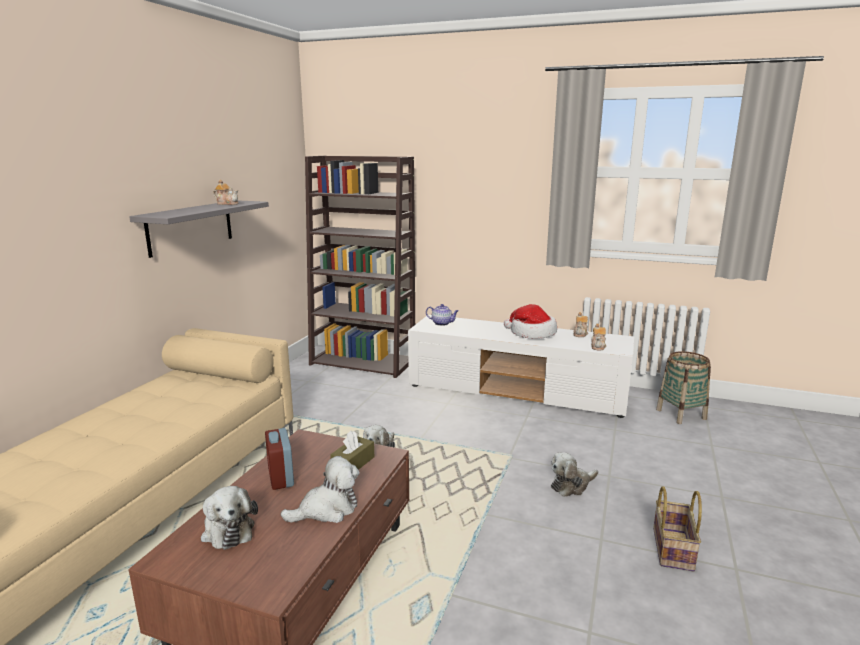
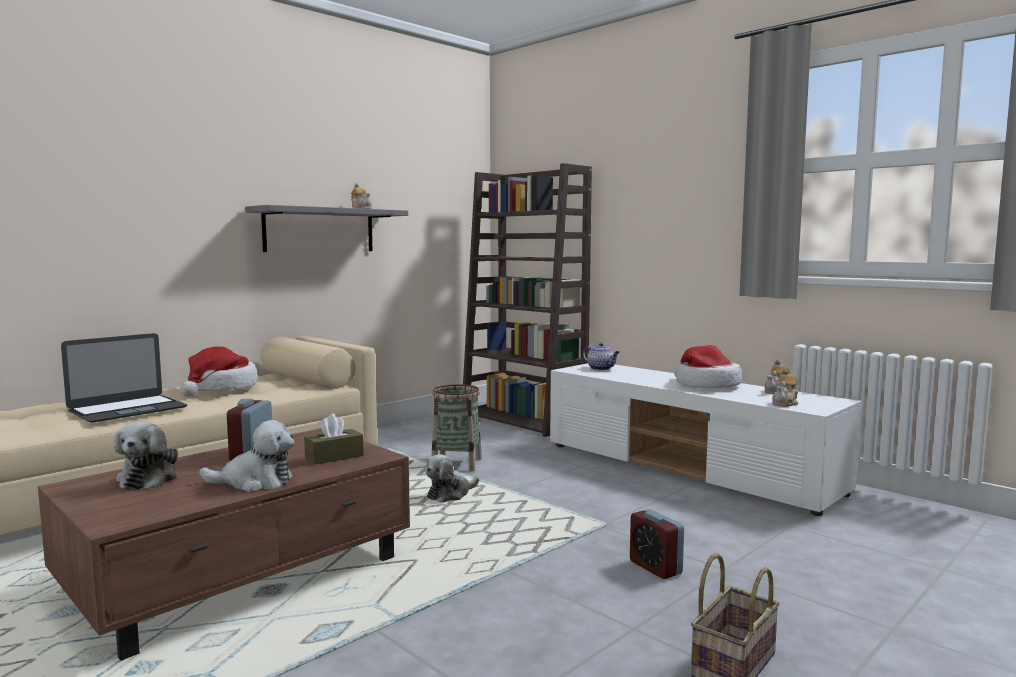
camera: 25 degrees right, 10 degrees down
plush toy [551,452,598,497] -> alarm clock [630,509,684,579]
basket [656,351,711,424] -> basket moved to [432,384,482,471]
none -> laptop [61,333,187,423]
none -> hat [180,346,258,396]

